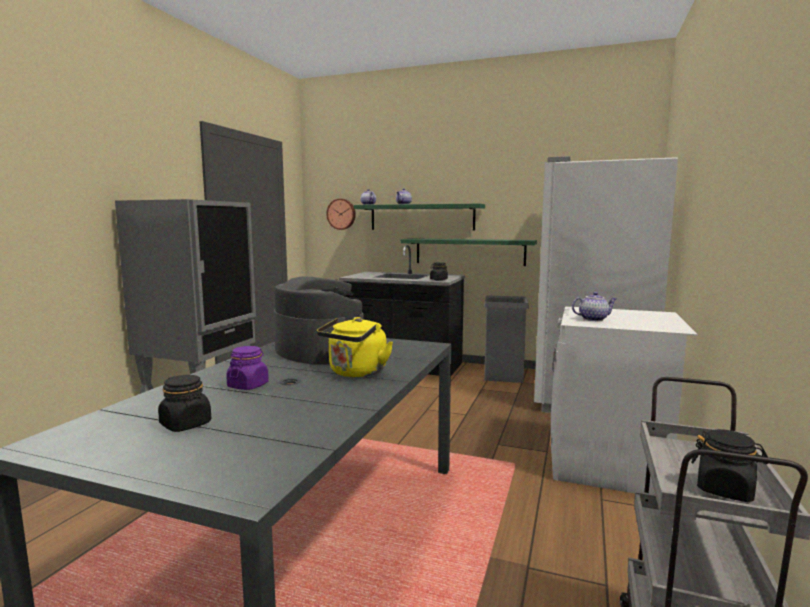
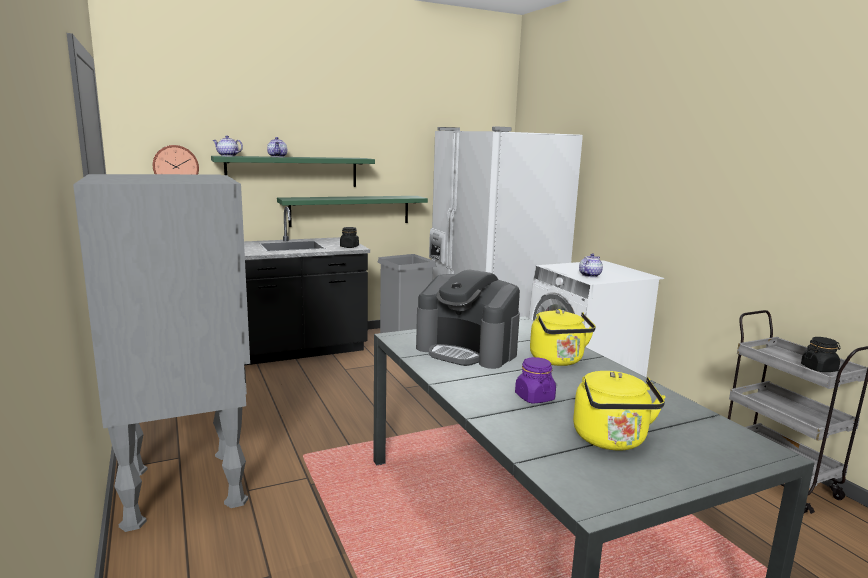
camera: 45 degrees left, 5 degrees up
black jar [158,375,211,432] -> yellow kettle [573,371,665,451]
coffee machine [274,276,364,365] -> coffee machine turned 150 degrees counterclockwise [416,269,520,369]

